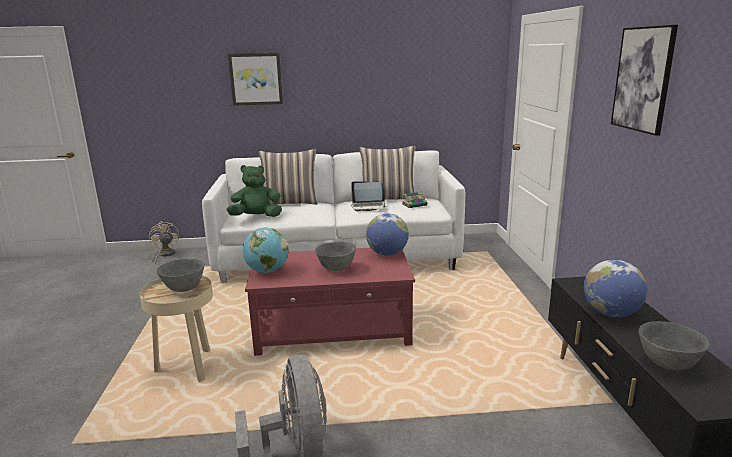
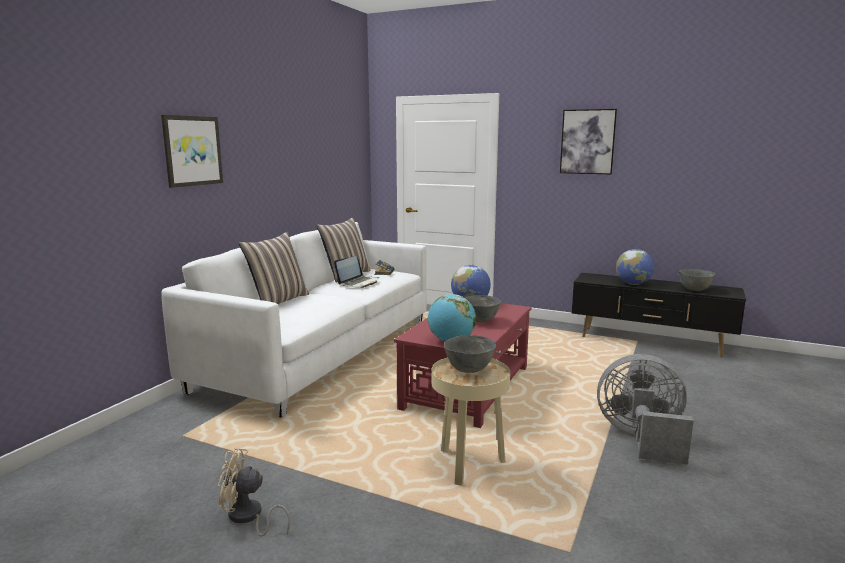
camera: 60 degrees left, 5 degrees down
beige fan [149,221,179,265] -> beige fan moved to [218,448,290,536]
green plush toy [227,165,282,217] -> none

